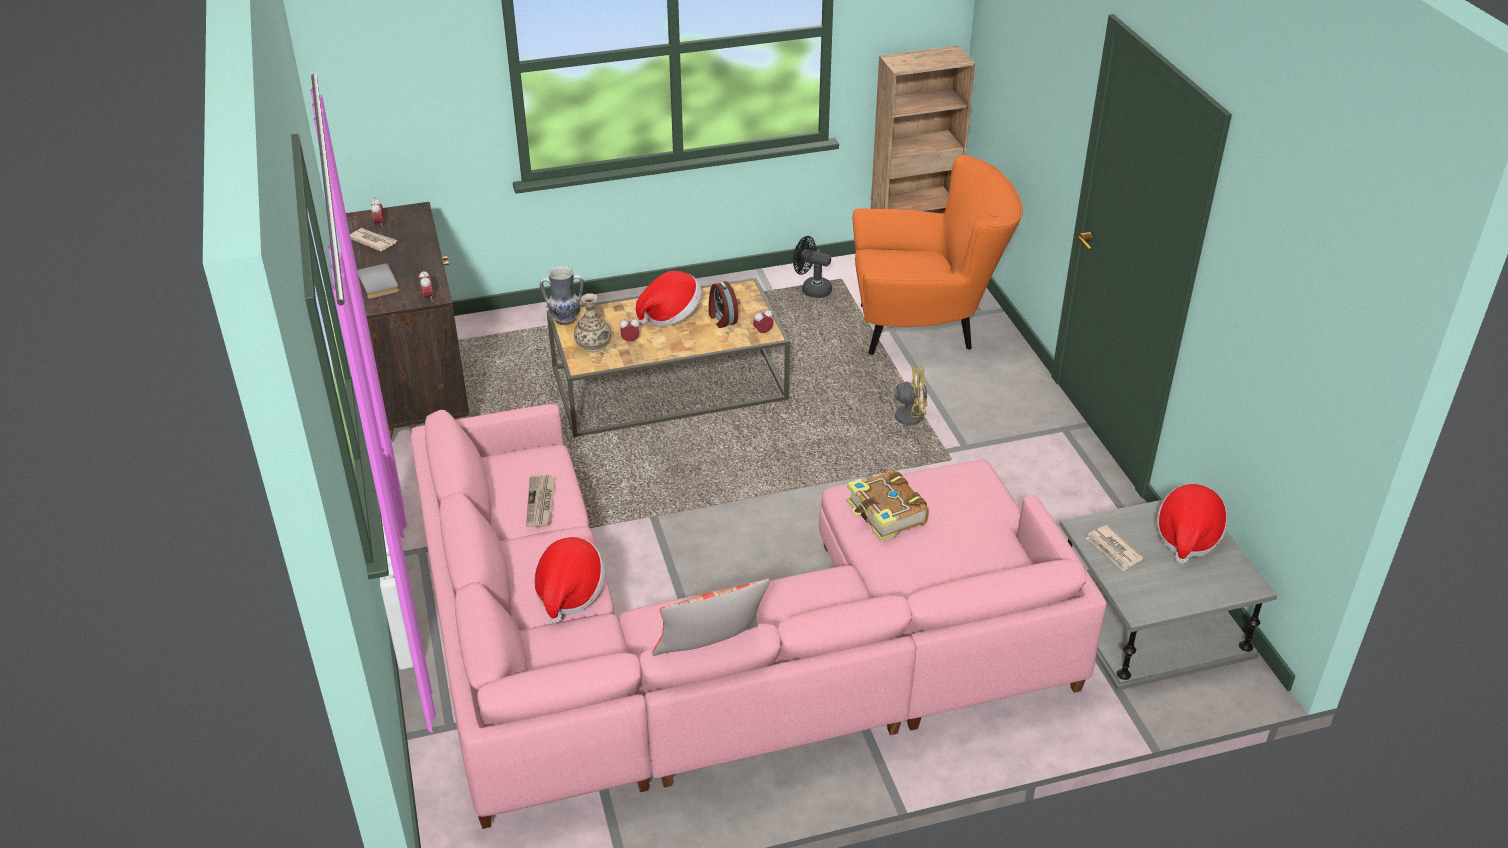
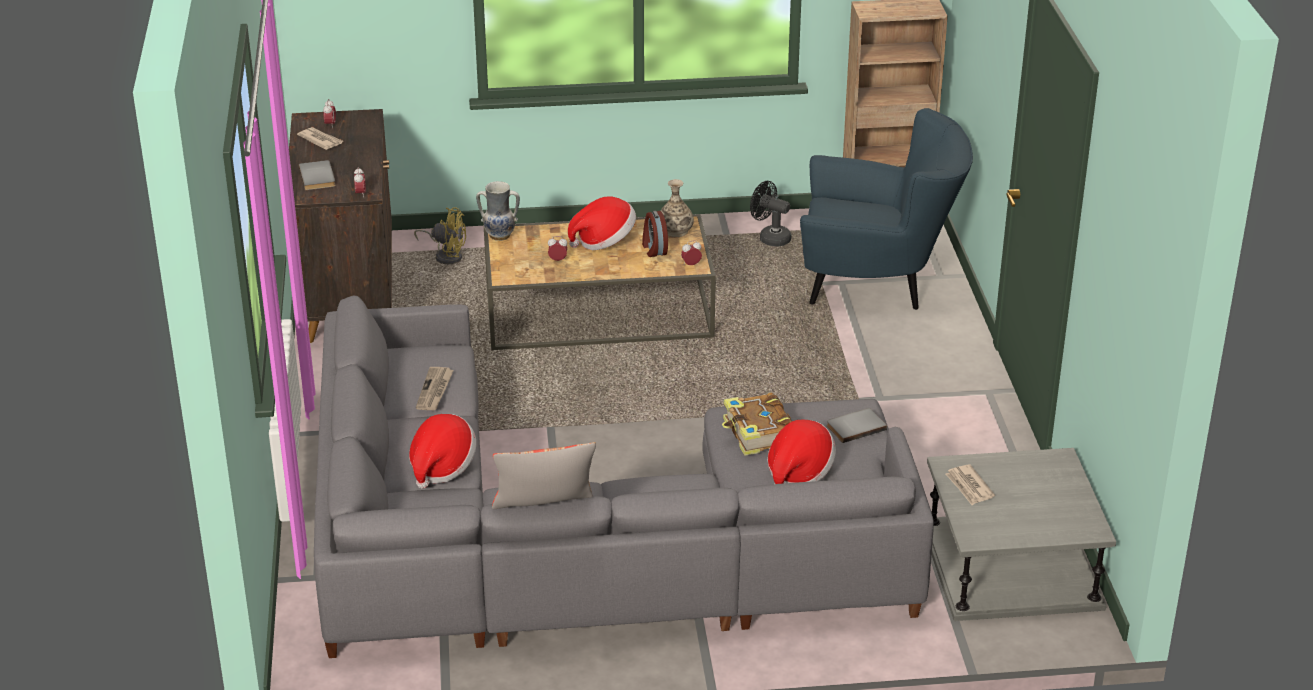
camera: 10 degrees right, 5 degrees down
pink sofa [411,404,1107,829] -> grey sofa [314,296,934,658]
vase [574,293,611,352] -> vase moved to [661,179,694,237]
orange armchair [853,155,1022,355] -> blue armchair [800,108,973,310]
yellow fan [863,365,927,425] -> yellow fan moved to [414,207,466,264]
hat [1157,484,1228,564] -> hat moved to [767,419,836,484]
none -> grey book [827,408,887,443]

